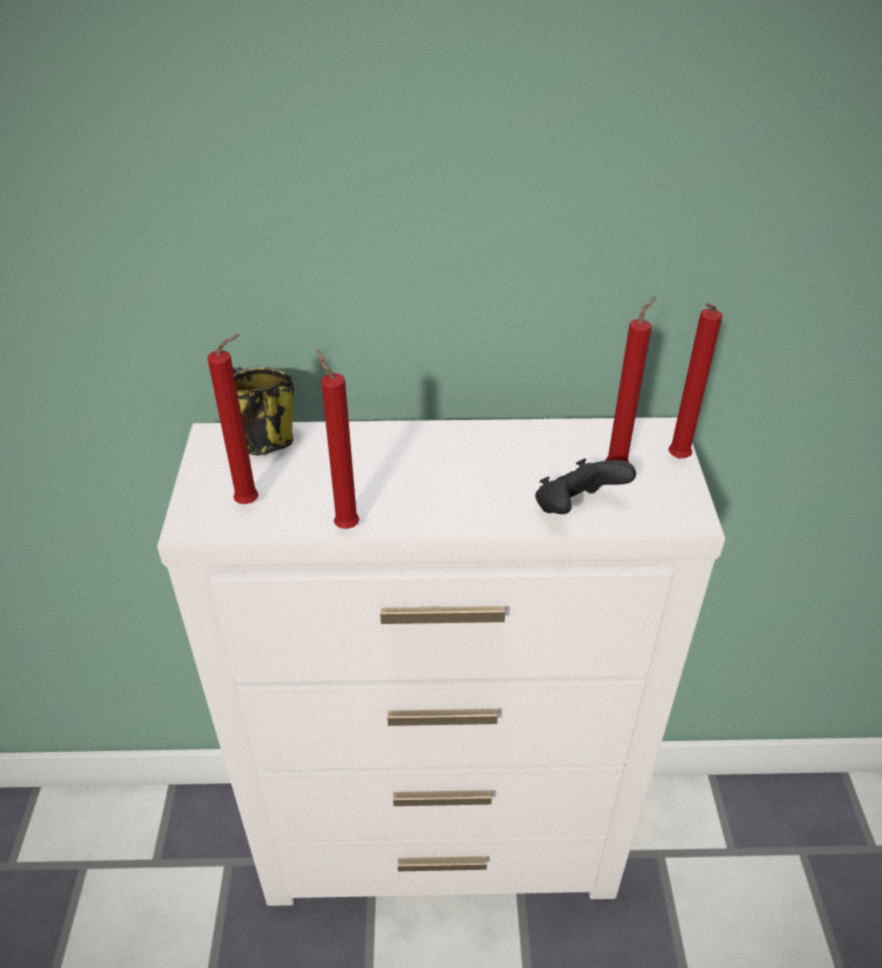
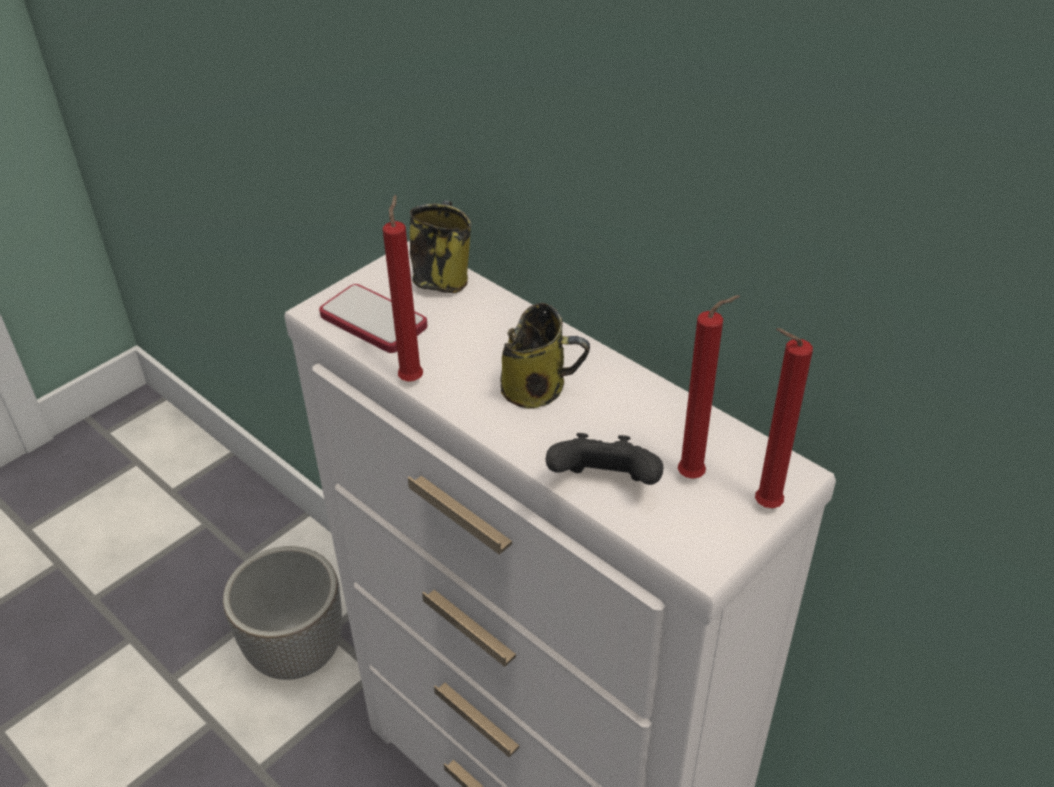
camera: 45 degrees right, 0 degrees up
red candle [207,334,259,504] -> phone [319,284,427,353]
none -> planter [223,546,342,680]
none -> mug [500,303,590,409]

